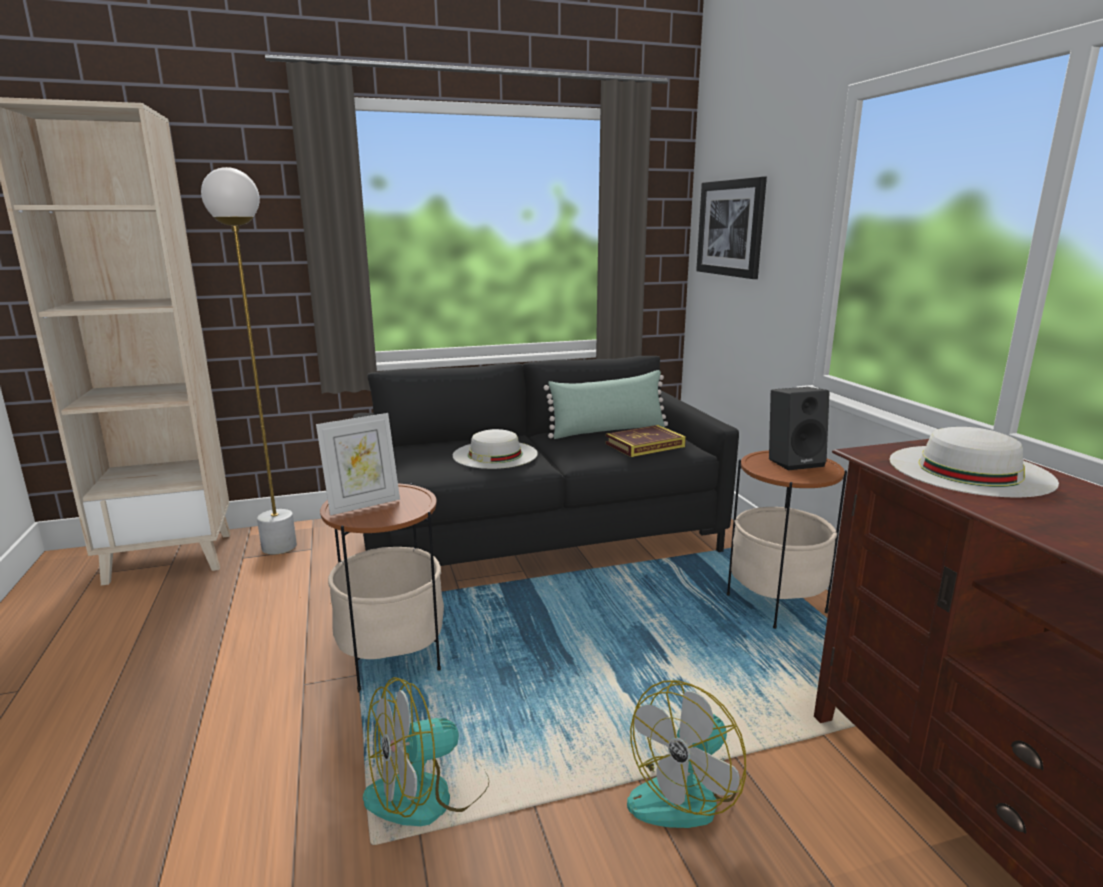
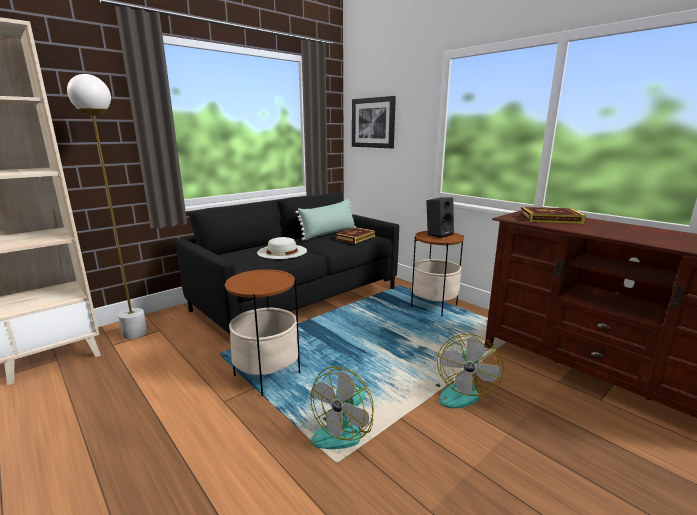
camera: 25 degrees left, 0 degrees up
picture frame [316,413,400,516] -> none
white hat [889,427,1059,498] -> book [520,207,586,224]

